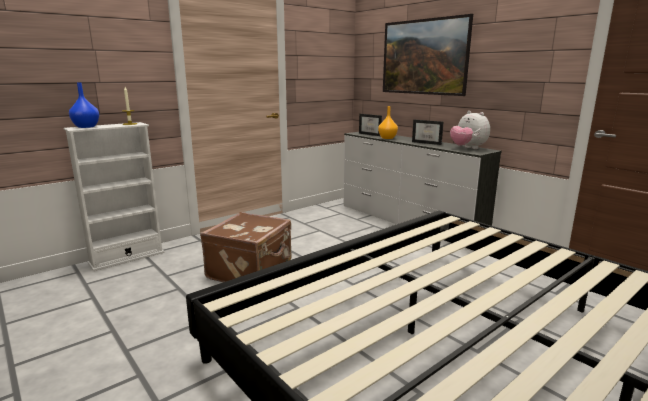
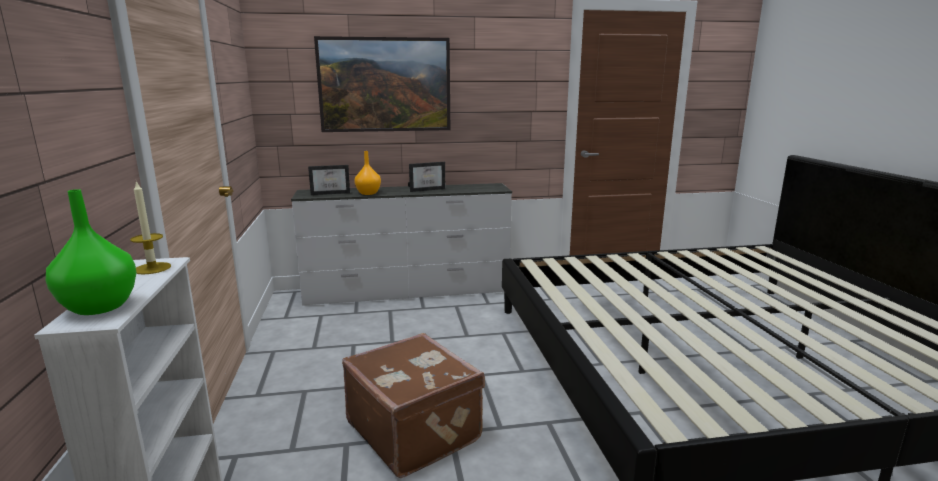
camera: 60 degrees left, 0 degrees up
blue vase [69,83,99,128] -> green vase [46,189,137,315]
plush toy [450,111,490,149] -> none

